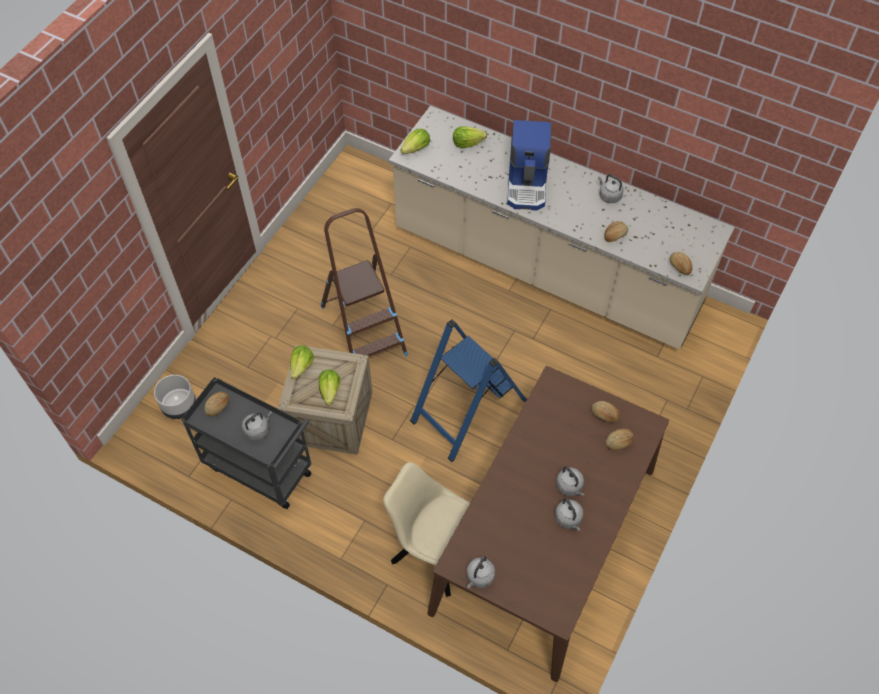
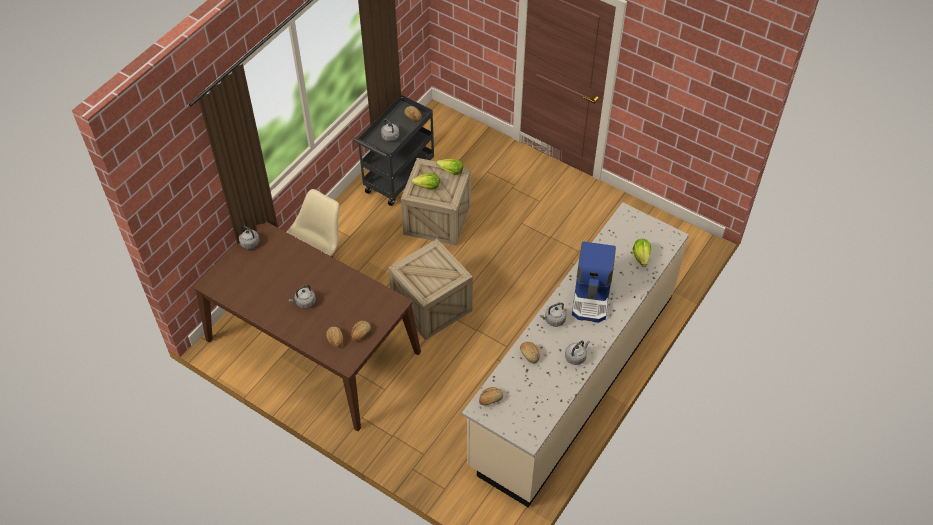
camera: 95 degrees right, 5 degrees down
grey planter [154,375,196,419] -> none
brown step ladder [321,208,408,357] -> none
lettuce [401,129,430,154] -> none
blue step ladder [410,319,527,462] -> crate [388,239,473,340]
coffee machine [507,120,552,211] -> coffee machine turned 90 degrees counterclockwise [572,241,616,323]
grey kettle [555,498,583,531] -> grey kettle moved to [540,303,566,327]

